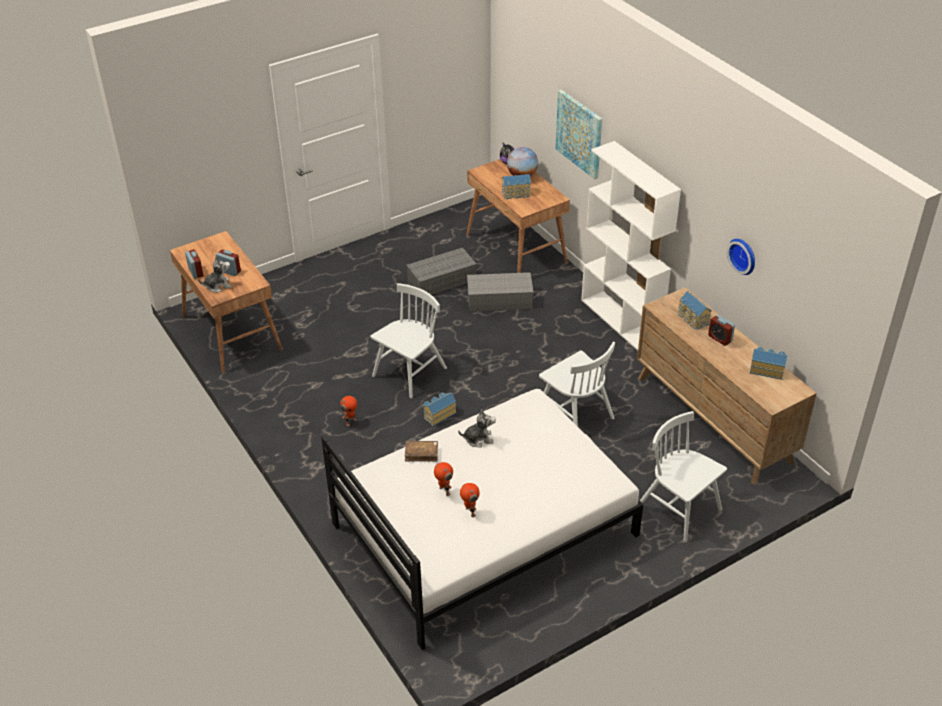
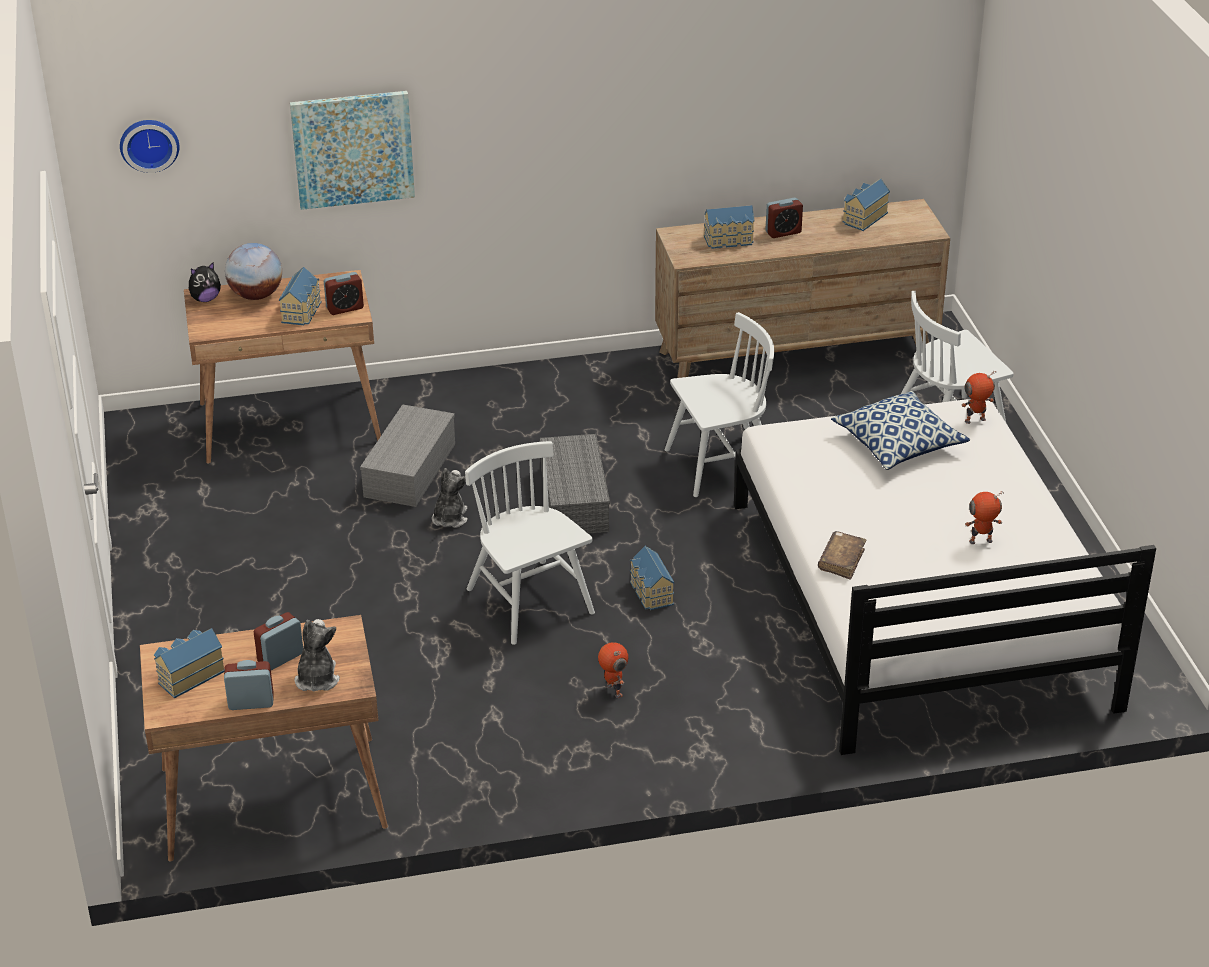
camera: 70 degrees left, 5 degrees down
grey storage box [406,247,477,295] -> grey storage box moved to [540,434,610,534]
toy robot [434,462,453,496] -> toy robot moved to [962,371,995,424]
plush toy [458,410,496,448] -> plush toy moved to [432,468,468,528]
white bookcase [581,141,681,351] -> none
wall clock [727,239,755,275] -> wall clock moved to [120,120,179,173]
none -> toy house [154,628,224,699]
none -> alarm clock [324,272,364,315]
none -> pillow [831,391,970,470]

